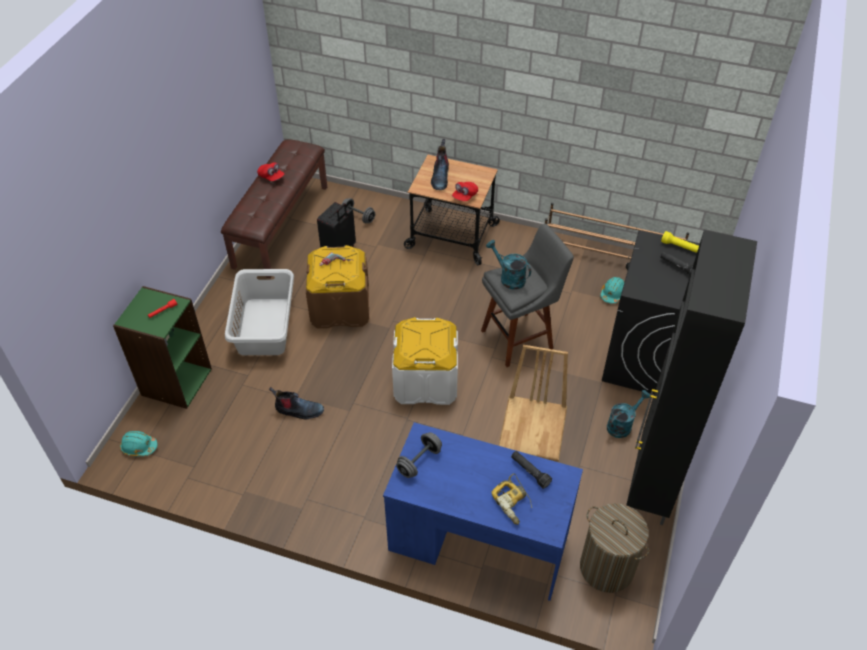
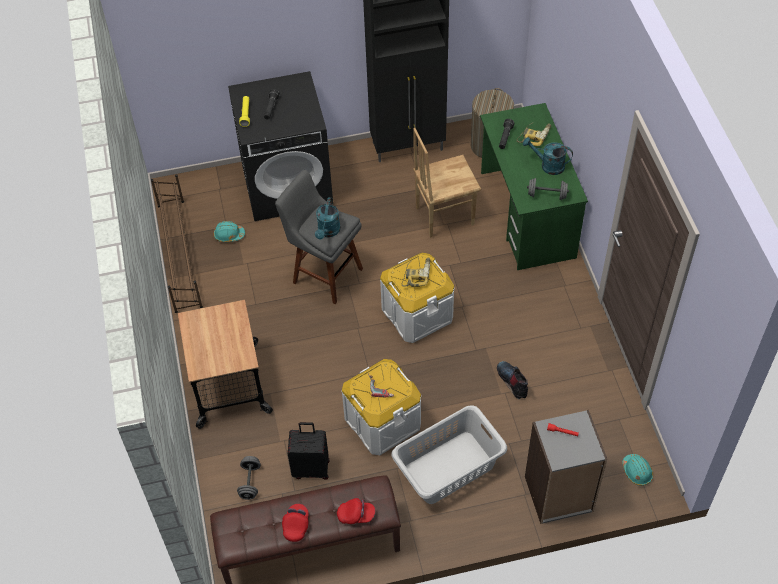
camera: 120 degrees left, 5 degrees up
green bookcase [113,286,212,409] -> grey bookcase [525,410,607,524]
brown storage box [306,245,369,328] -> white storage box [341,359,421,455]
blue desk [383,422,583,601] -> green desk [480,103,588,270]
boot [431,139,449,190] -> none
red cap [452,182,478,201] -> red cap moved to [337,498,375,524]
turquoise watering can [607,390,650,438] -> turquoise watering can moved to [523,137,573,175]
none -> power drill [402,258,431,287]

